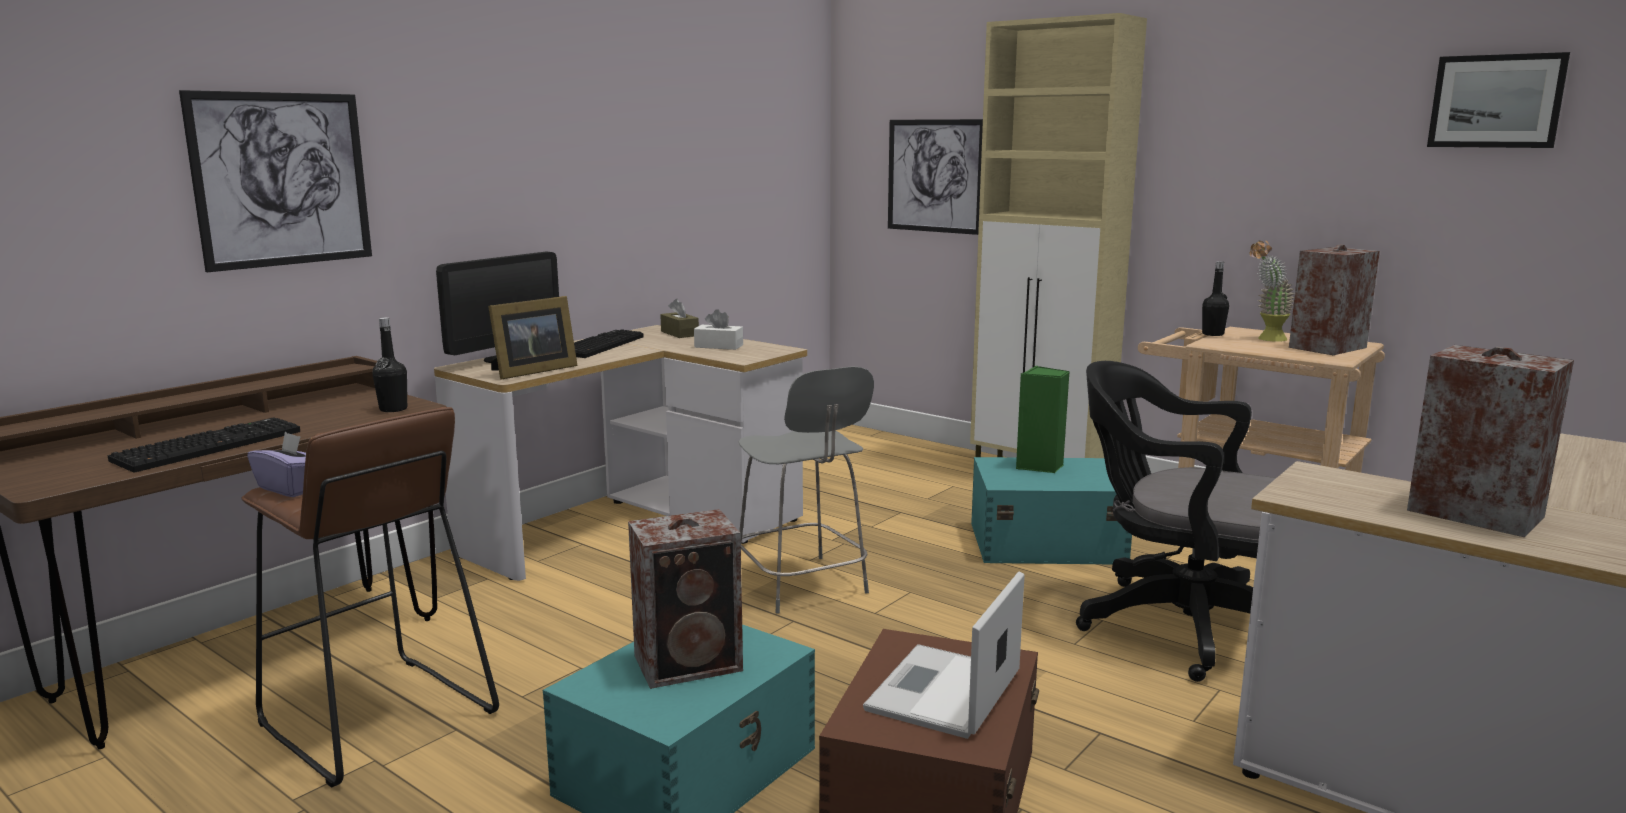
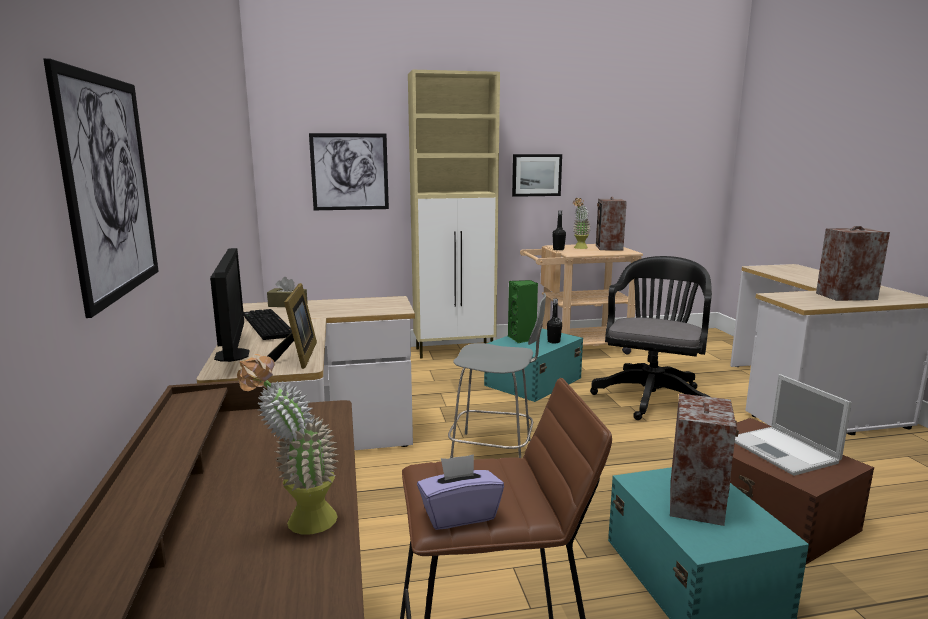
camera: 50 degrees left, 0 degrees up
keyboard [108,418,300,473] -> potted plant [237,354,338,535]
black bottle [372,317,407,412] -> black bottle moved to [547,299,562,344]
white tissue box [694,309,743,350] -> none
black office chair [1076,361,1277,682] -> black office chair turned 135 degrees clockwise [590,256,712,420]
picture [1427,52,1570,148] -> picture moved to [512,154,562,197]

